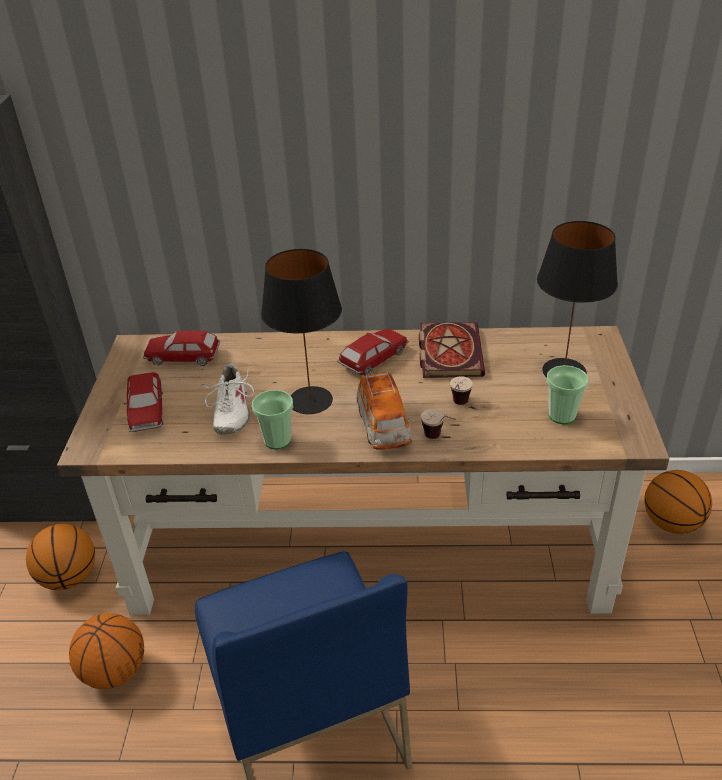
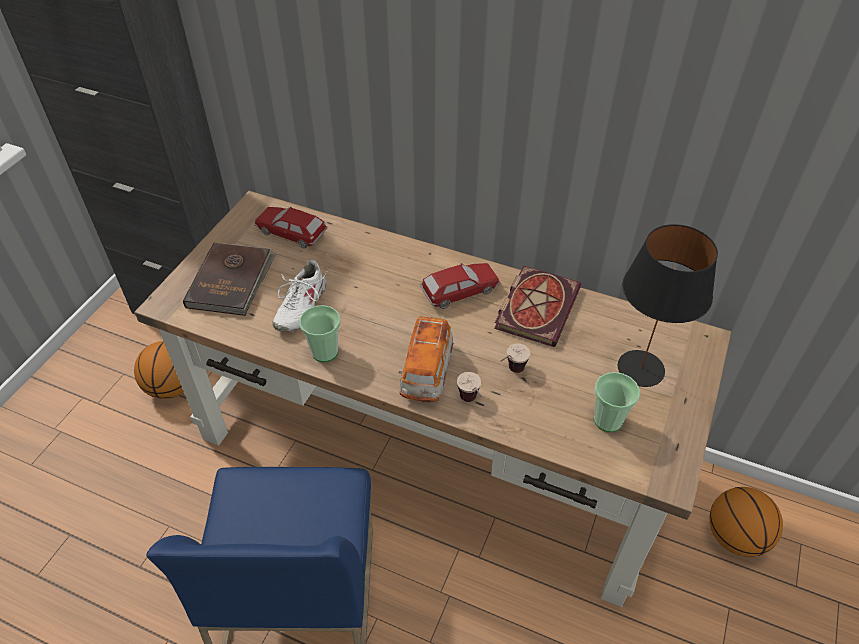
camera: 20 degrees right, 10 degrees up
basketball [69,613,144,689] -> none
toy car [124,371,164,432] -> brown book [183,243,276,316]
black table lamp [261,249,342,414] -> none

